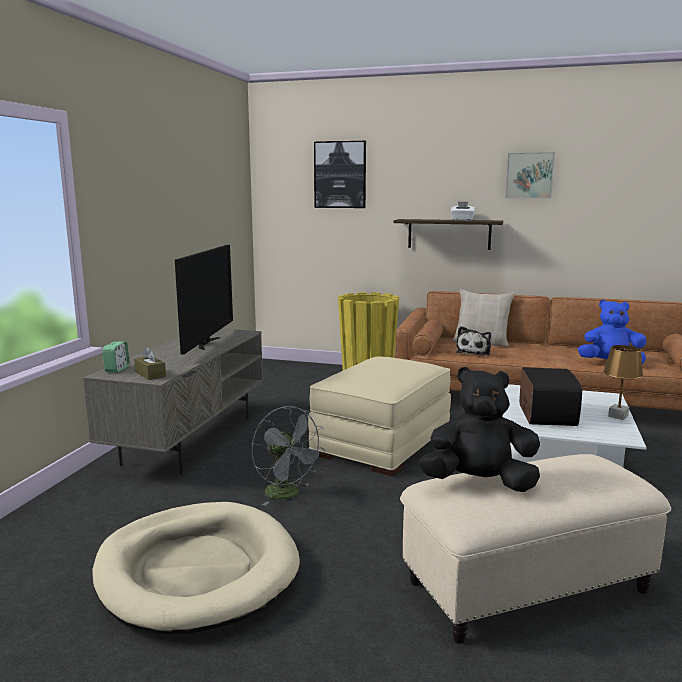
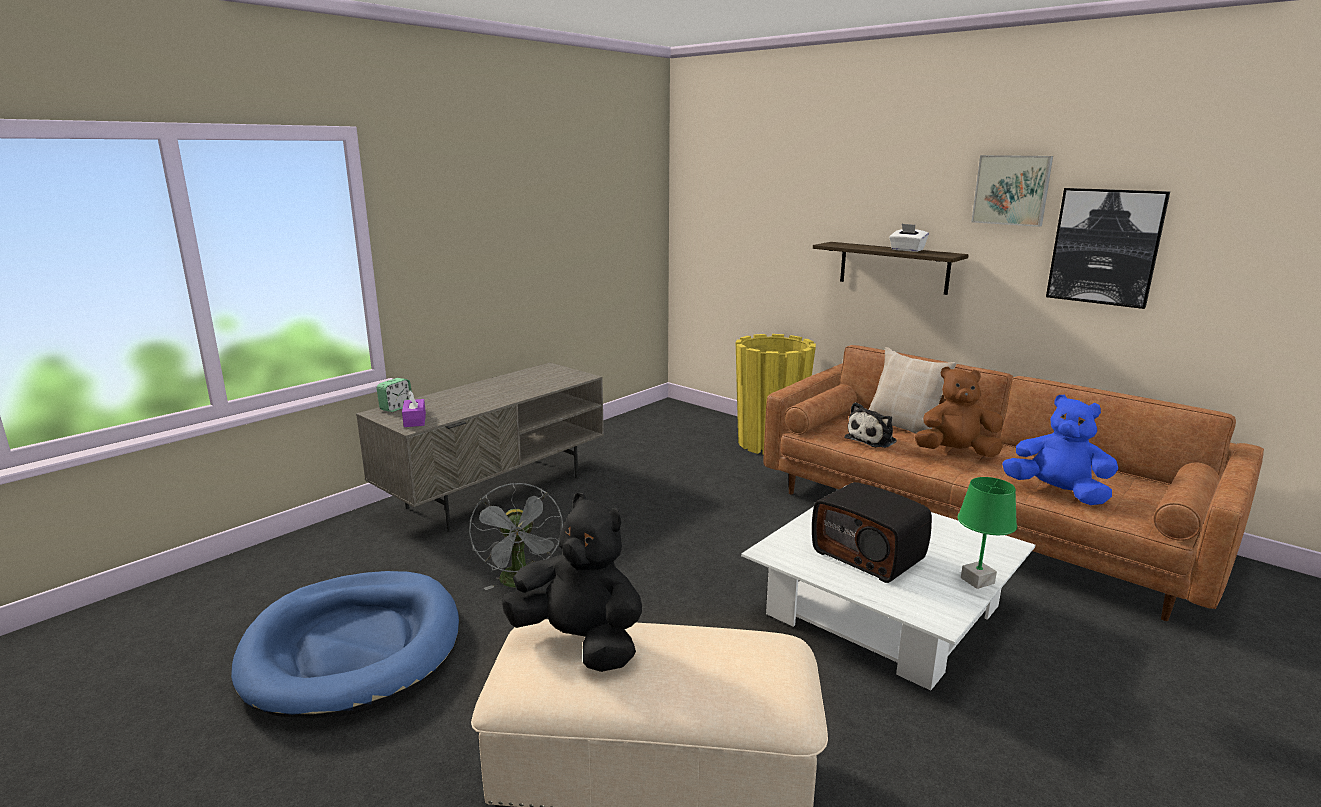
camera: 25 degrees right, 5 degrees up
beige dog bed [92,502,300,634] -> blue dog bed [231,571,459,718]
brown tissue box [134,347,166,380] -> purple tissue box [402,391,426,427]
television [175,245,233,355] -> none
beige ottoman [308,356,451,476] -> none
picture [314,141,366,208] -> picture moved to [1046,188,1170,309]
radio [519,368,582,426] -> radio turned 105 degrees clockwise [812,482,932,583]
brown table lamp [603,345,643,420] -> green table lamp [958,477,1017,589]
none -> brown plush toy [915,366,1003,458]

